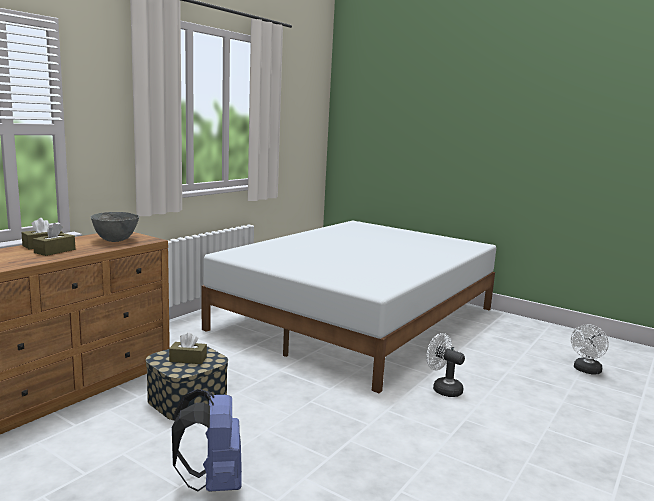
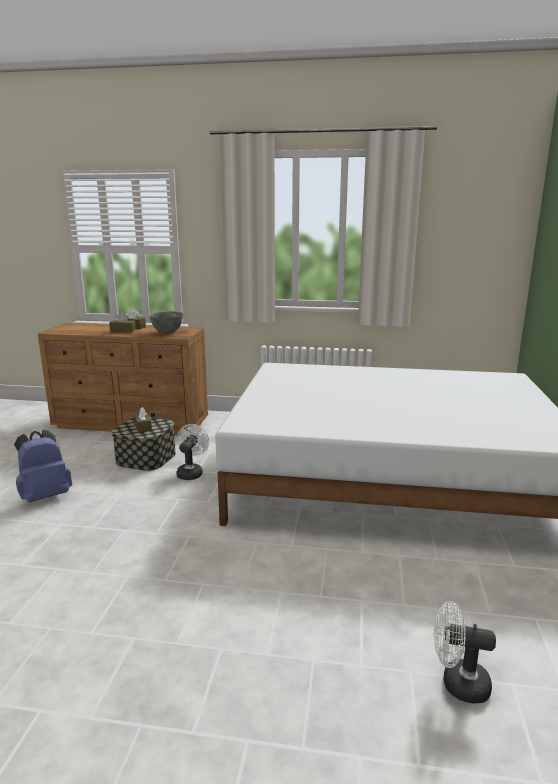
camera: 65 degrees right, 5 degrees up
white fan [426,333,465,397] -> white fan moved to [177,424,209,480]

